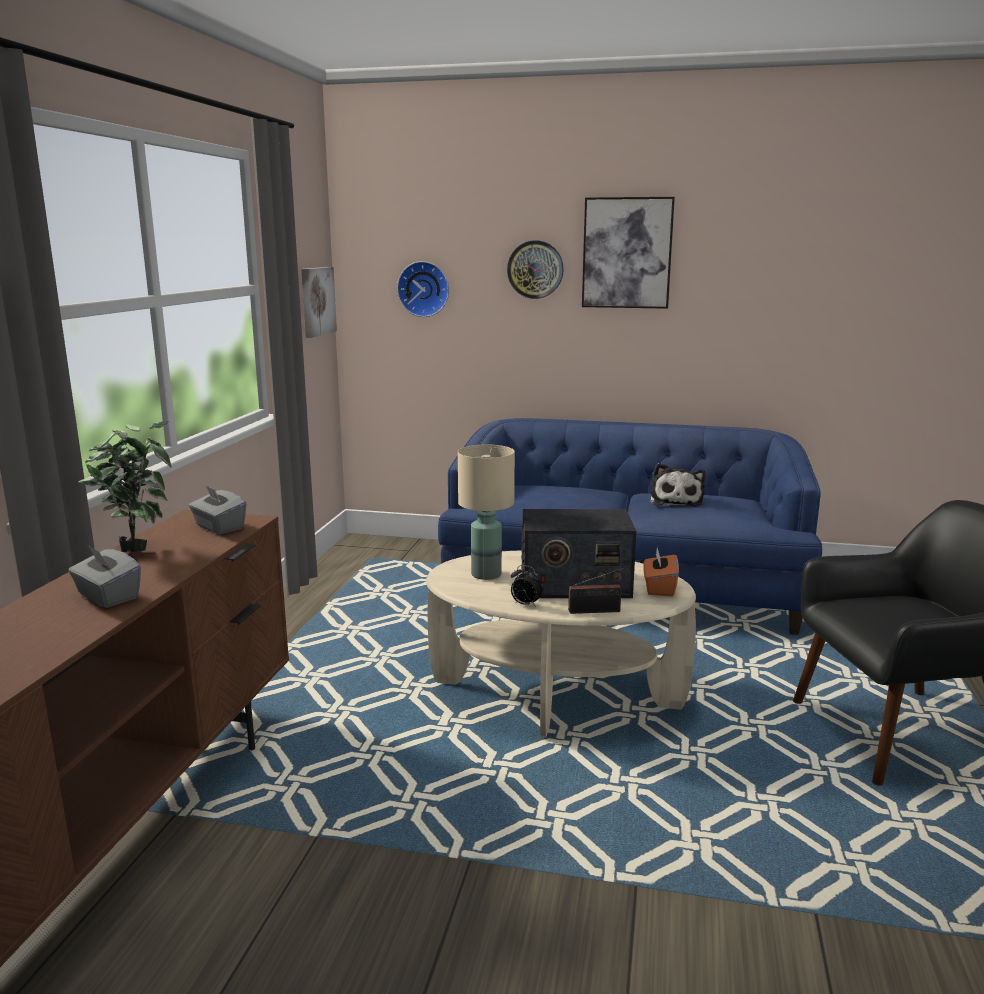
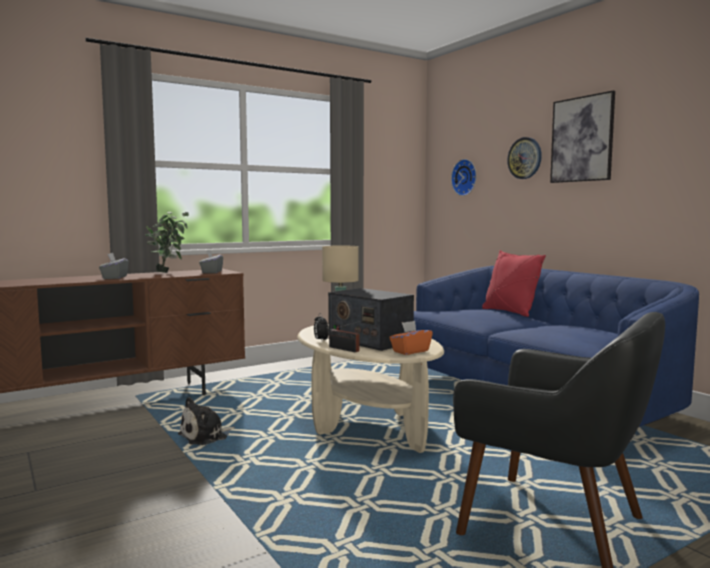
camera: 45 degrees right, 10 degrees down
picture [301,267,337,338] -> none
plush toy [650,463,706,507] -> plush toy moved to [178,397,235,445]
none -> red pillow [482,250,546,317]

